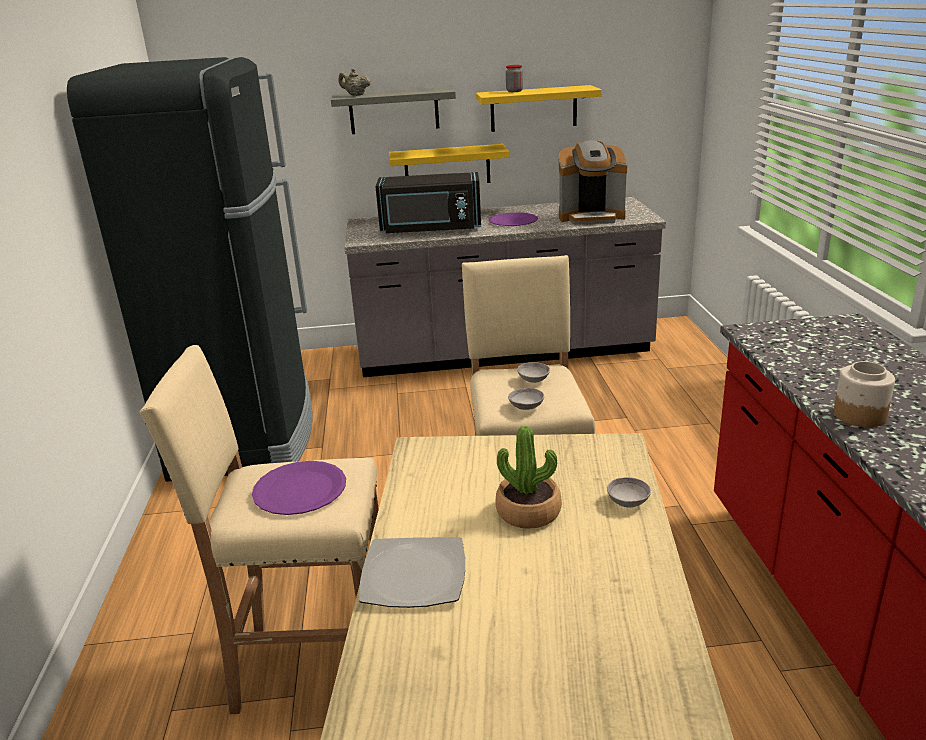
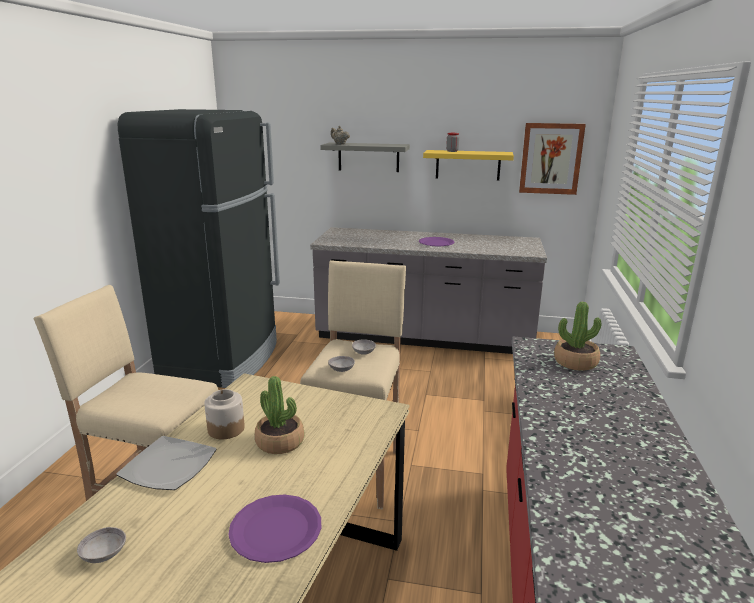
camera: 15 degrees right, 5 degrees down
purple plate [252,461,346,515] -> purple plate moved to [228,495,321,563]
black microwave [375,172,481,235] -> none
yellow shelf [389,144,510,183] -> none
coffee machine [559,140,627,225] -> none
grey bowl [607,477,651,507] -> grey bowl moved to [77,527,126,563]
jar [834,361,895,427] -> jar moved to [204,389,245,439]
none -> picture [519,123,586,195]
none -> potted plant [554,302,602,371]

